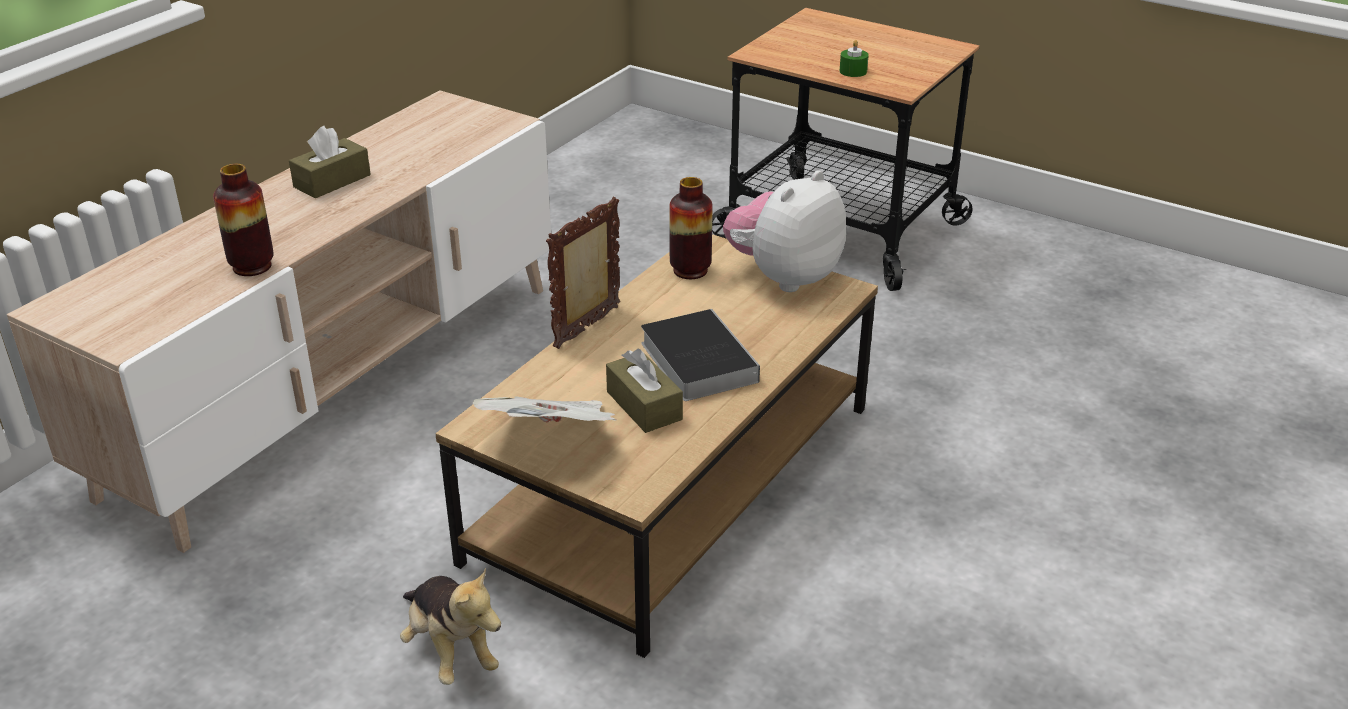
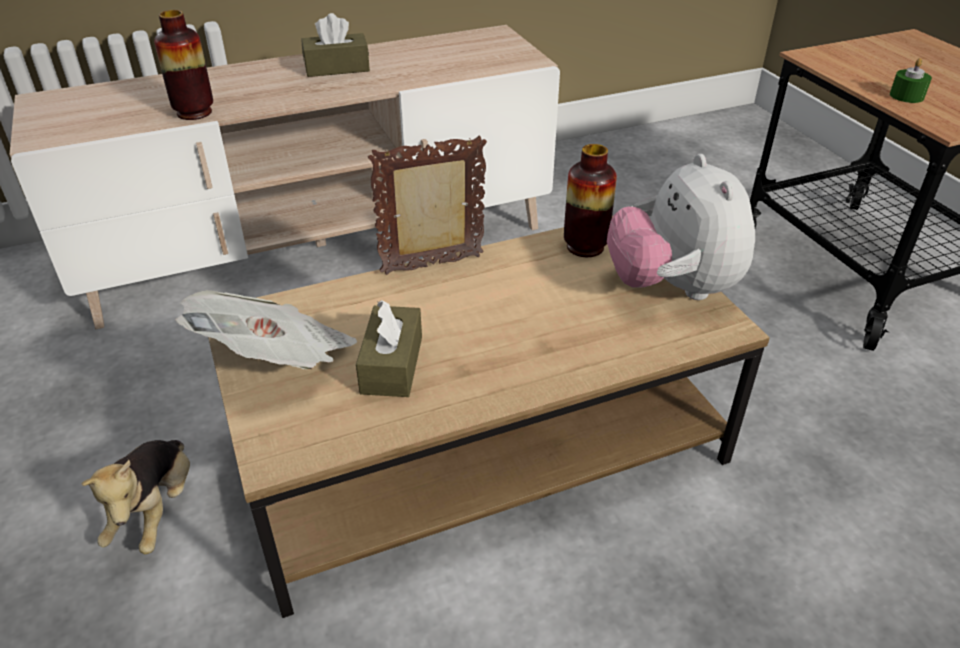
camera: 35 degrees right, 5 degrees up
book [641,309,760,401] -> none
plush toy [723,170,846,292] -> plush toy turned 90 degrees counterclockwise [607,154,755,300]

